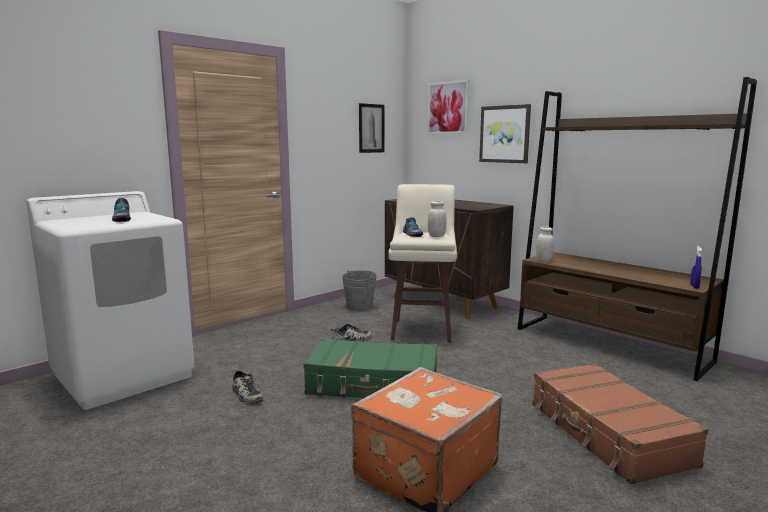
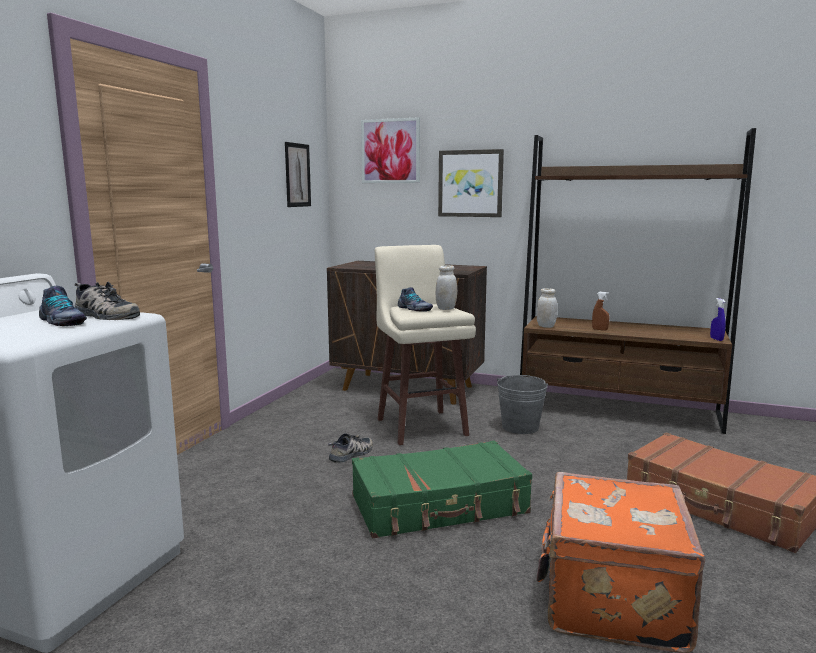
camera: 25 degrees left, 0 degrees up
shoe [232,368,263,405] -> shoe moved to [74,282,140,320]
grey bucket [342,270,377,311] -> grey bucket moved to [497,375,548,434]
none -> brown spray bottle [592,292,610,331]

